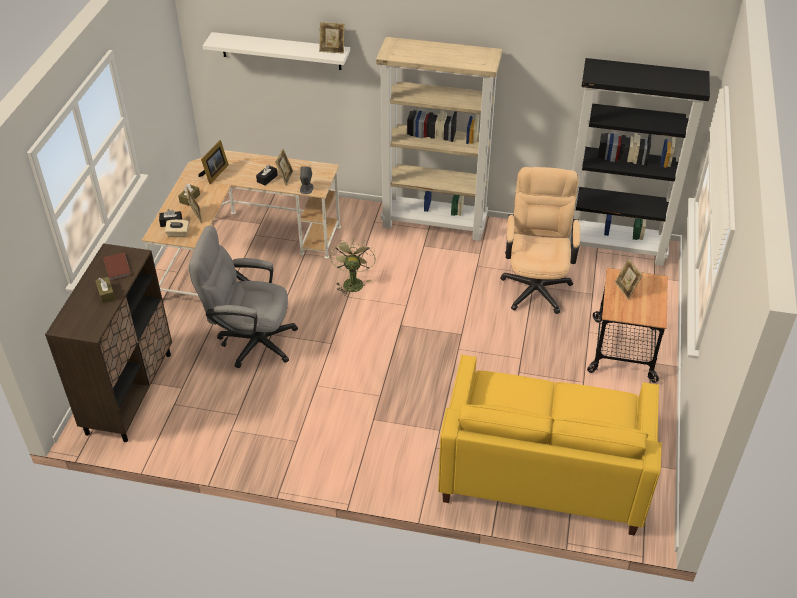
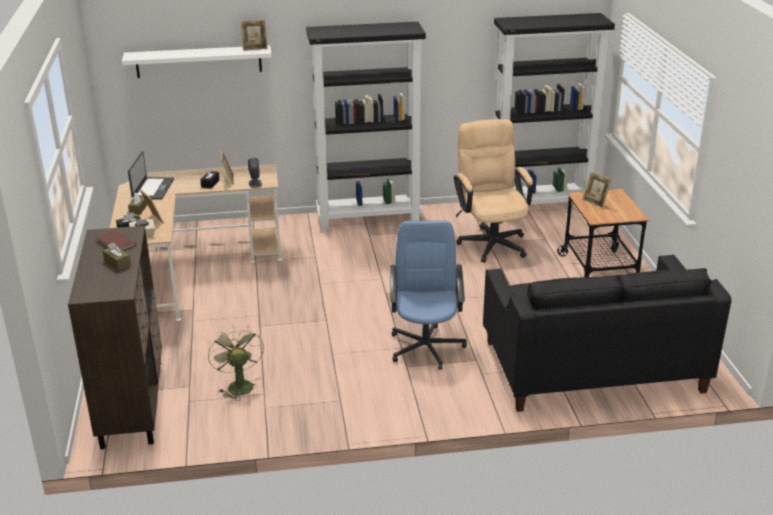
camera: 20 degrees left, 15 degrees down
grey office chair [189,226,298,368] -> none
picture frame [198,140,229,184] -> laptop [128,151,174,200]
green fan [330,238,376,296] -> green fan moved to [207,325,264,401]
beige bookcase [376,37,502,241] -> black bookcase [306,22,426,230]
yellow sofa [438,354,662,536] -> black sofa [483,254,732,412]
none -> blue office chair [390,220,467,370]

